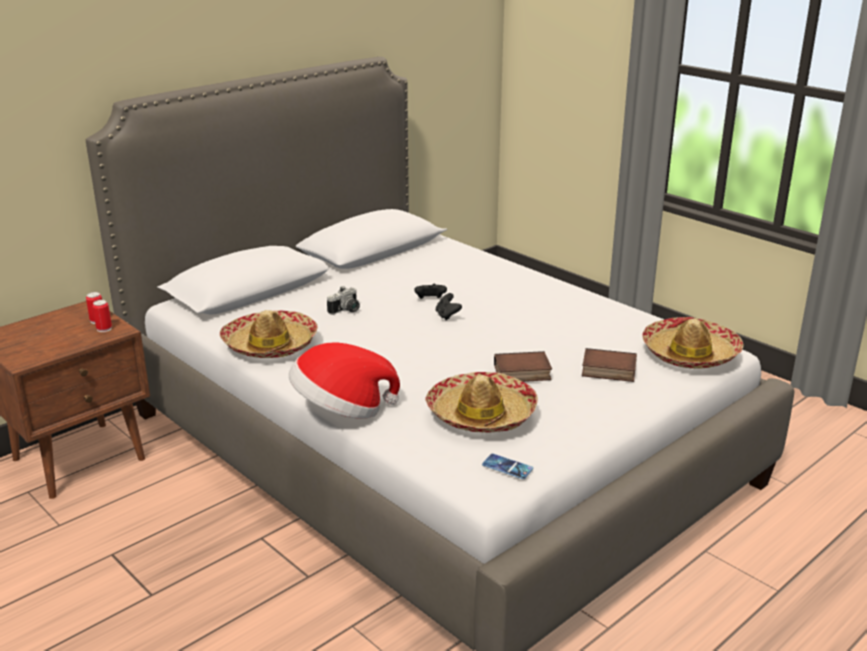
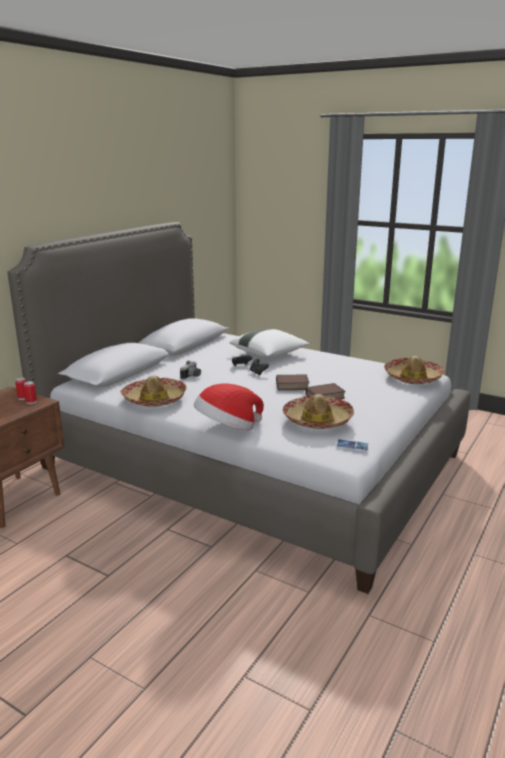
camera: 15 degrees left, 5 degrees down
book [582,348,637,382] -> book moved to [276,374,309,390]
none -> white pillow [229,328,309,358]

